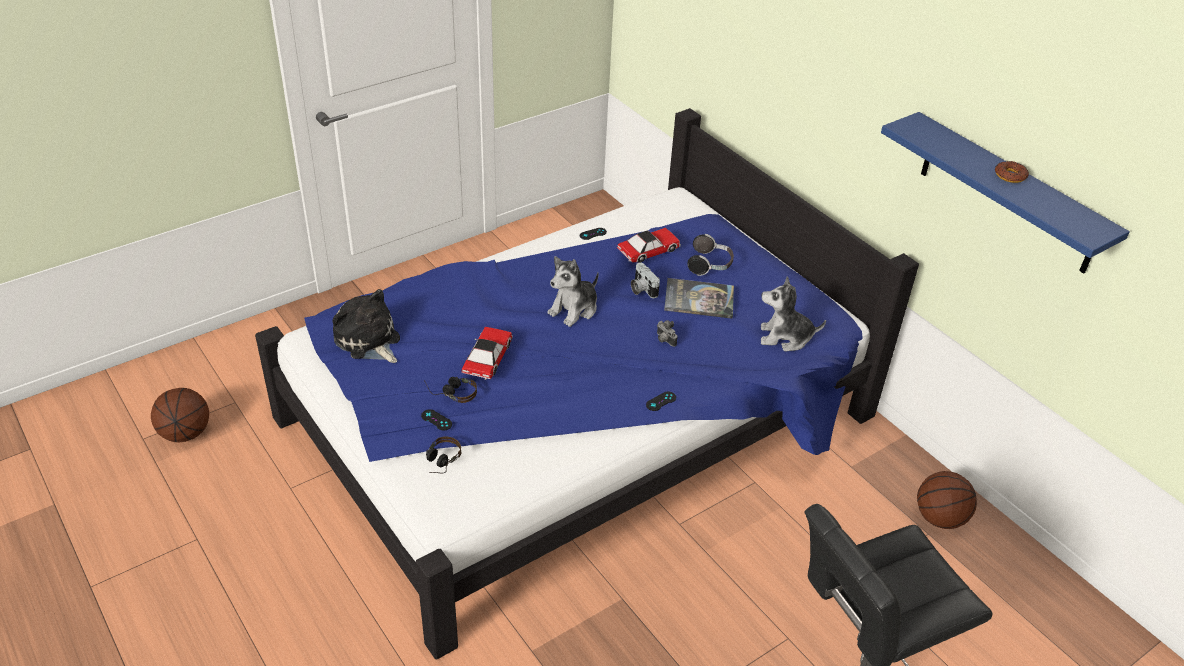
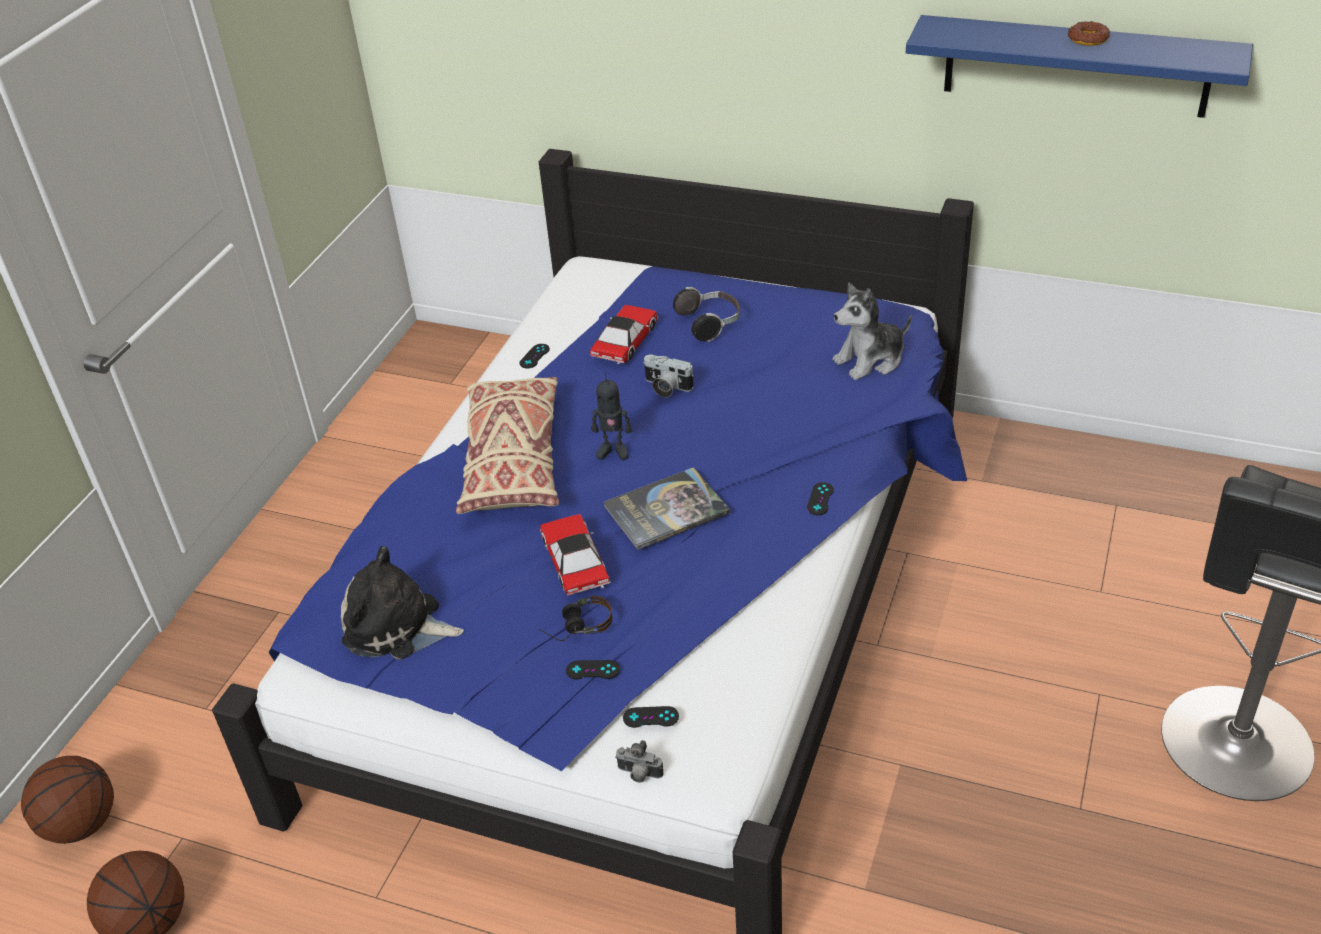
camera: 30 degrees left, 0 degrees up
headphones [426,436,461,474] -> black game controller [623,706,679,728]
plush toy [547,256,599,327] -> toy robot [591,372,632,460]
camera [657,320,678,347] -> camera moved to [615,740,664,783]
book [664,278,734,319] -> book moved to [603,467,730,550]
basketball [917,471,977,529] -> basketball moved to [21,756,114,844]
none -> beige pillow [456,377,559,514]

